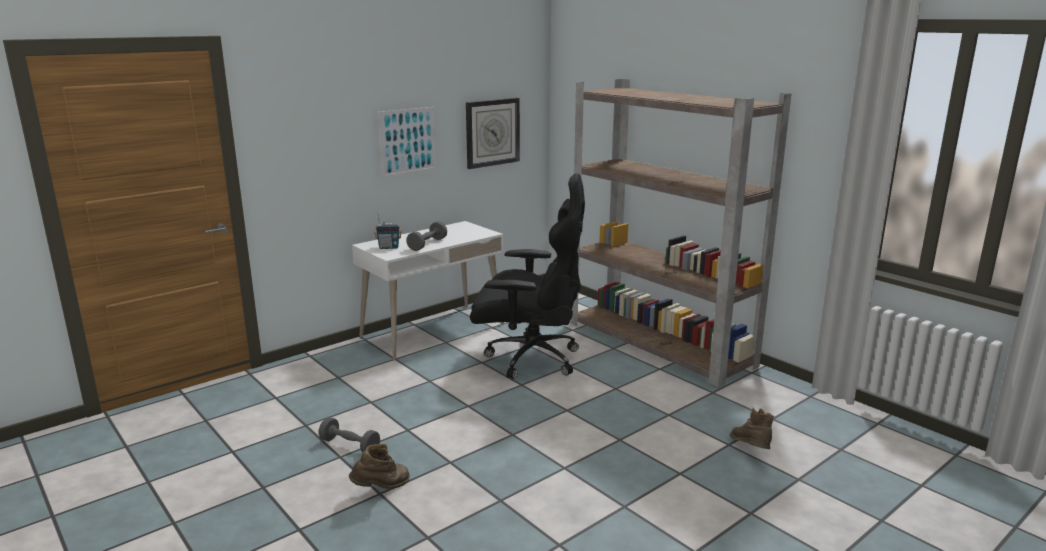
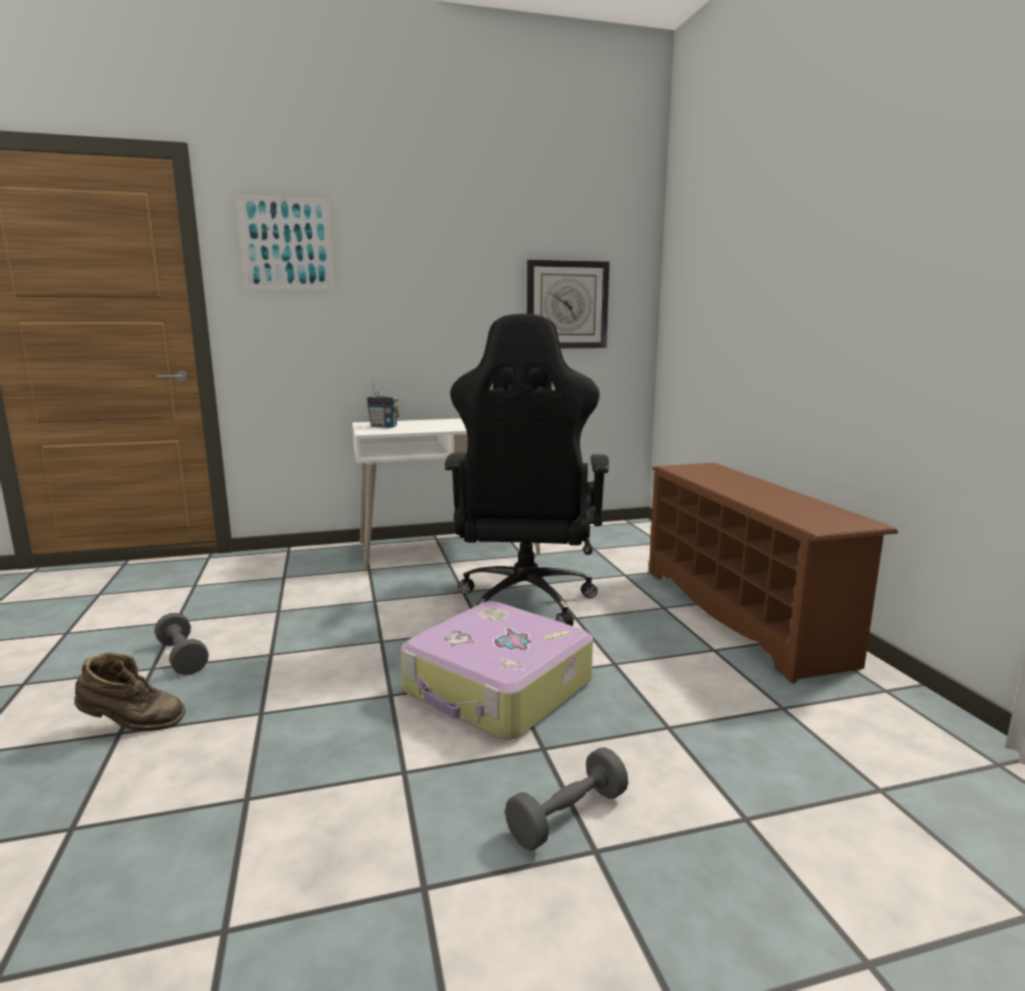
camera: 25 degrees right, 5 degrees down
picture [378,107,437,177] -> picture moved to [236,195,335,290]
grey dumbbell [406,221,447,251] -> grey dumbbell moved to [505,747,628,850]
black office chair [470,173,585,379] -> black office chair turned 60 degrees clockwise [445,314,609,626]
brown bookcase [571,79,791,387] -> brown shoe rack [649,463,898,683]
brown boot [730,408,774,449] -> none
none -> suitcase [401,601,593,740]

